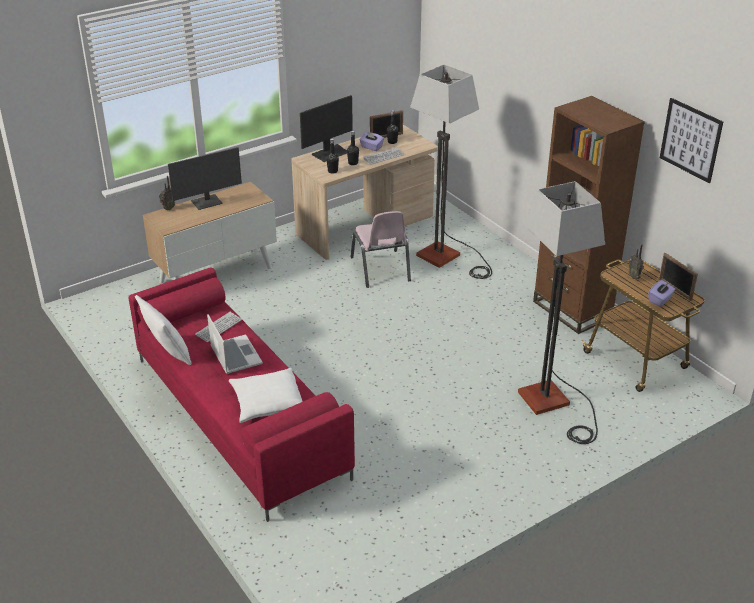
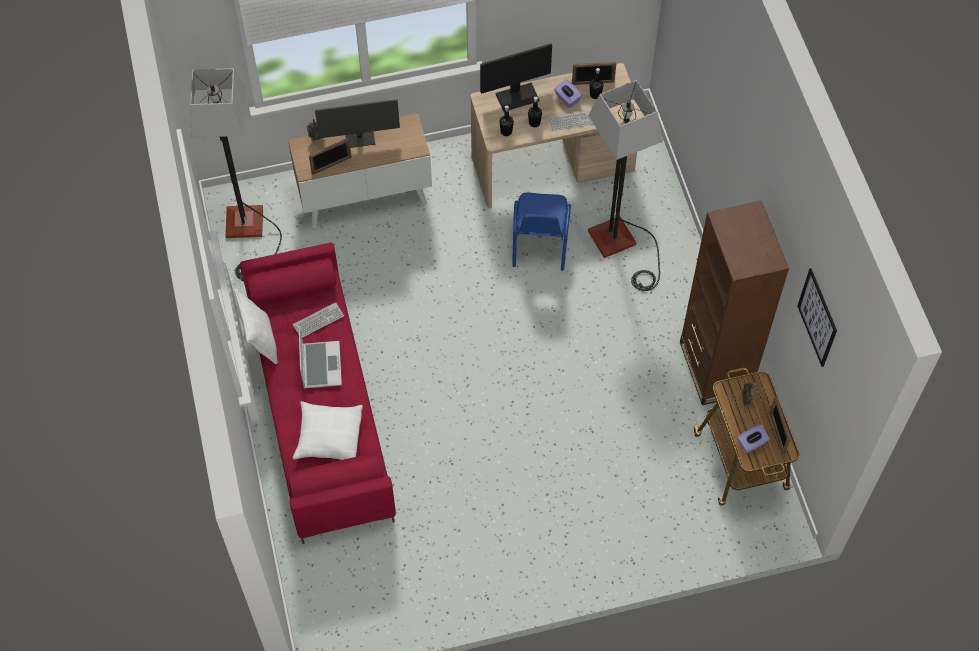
camera: 20 degrees right, 25 degrees up
pink chair [350,211,411,288] -> blue chair [512,193,571,271]
floor lamp [518,181,605,444] -> floor lamp moved to [190,68,282,281]
none -> picture frame [309,138,351,175]

